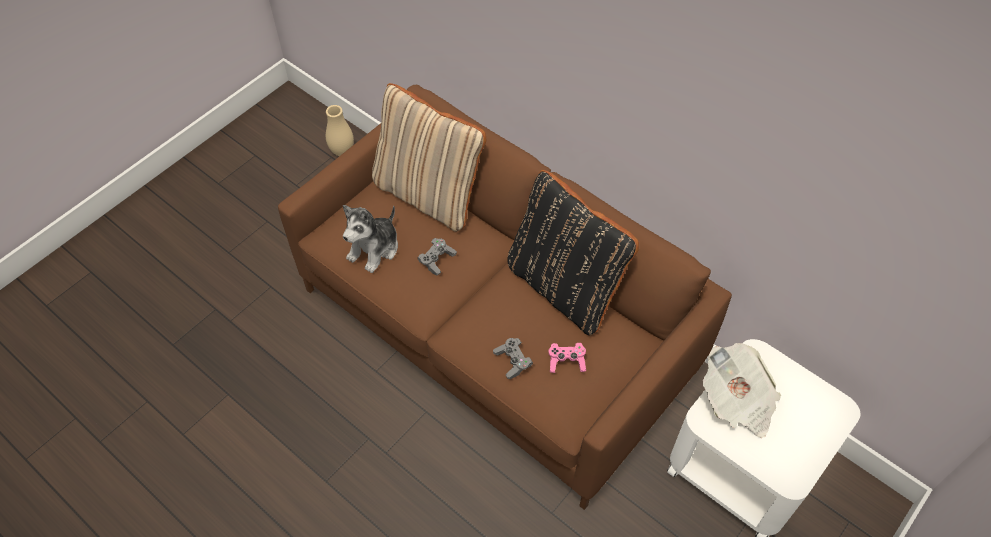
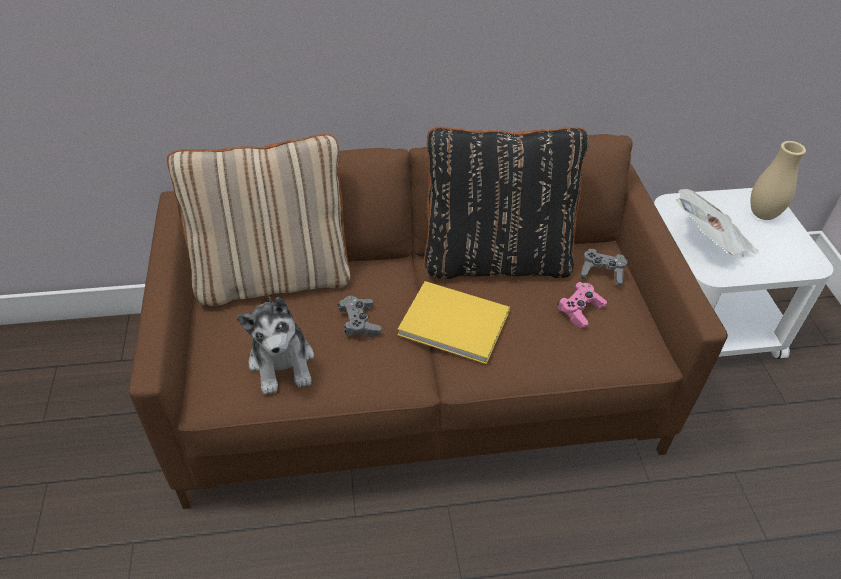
camera: 50 degrees left, 10 degrees down
beige vase [326,105,354,156] -> beige vase moved to [750,141,806,220]
grey game controller [493,338,533,379] -> grey game controller moved to [580,248,627,286]
none -> yellow book [398,281,510,364]

